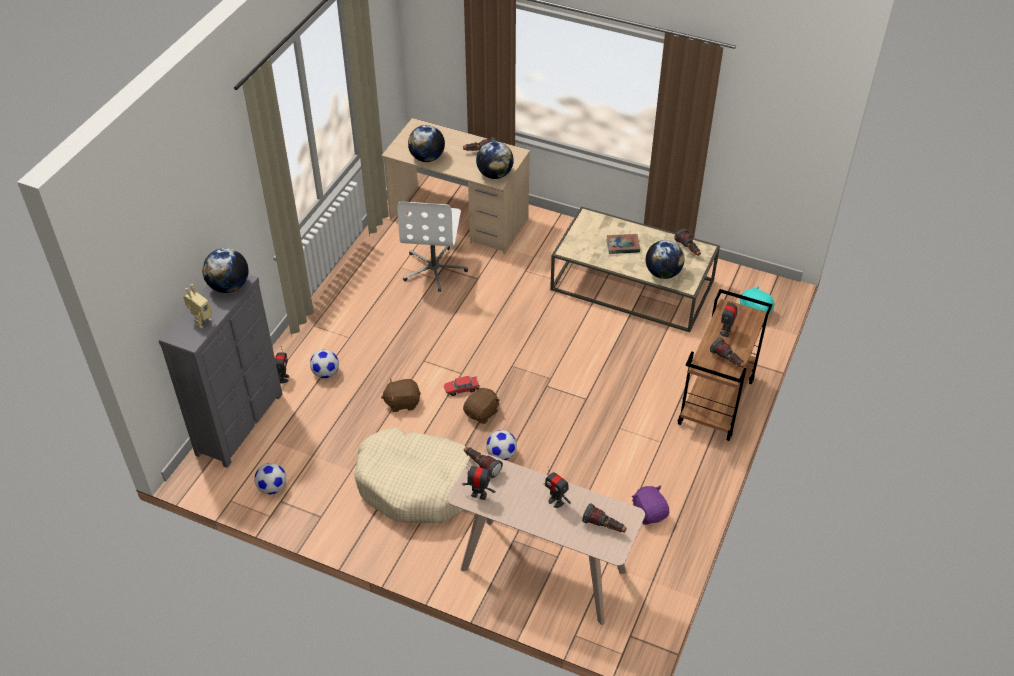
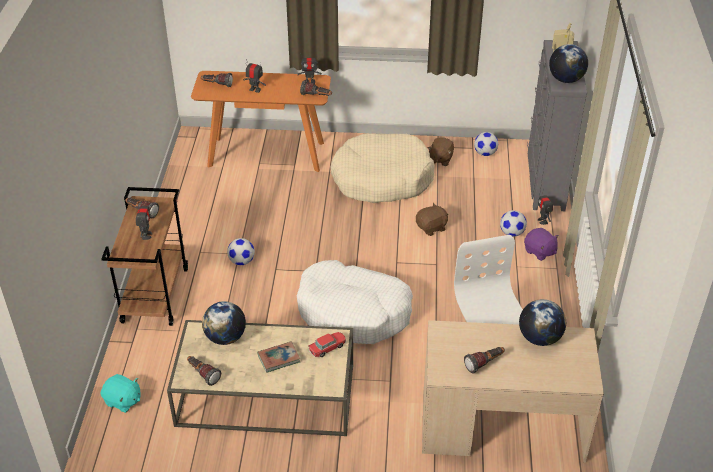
camera: 160 degrees right, 5 degrees down
toy car [444,376,480,396] -> toy car moved to [308,332,346,357]
beige console table [447,452,645,625] -> orange console table [191,71,331,172]
brown plush toy [463,386,500,424] -> brown plush toy moved to [428,137,454,166]
globe [476,141,514,179] -> none
football [486,430,517,460] -> football moved to [227,238,255,265]
purple plush toy [632,485,669,525] -> purple plush toy moved to [524,228,559,261]
none -> white dog bed [297,260,413,344]

